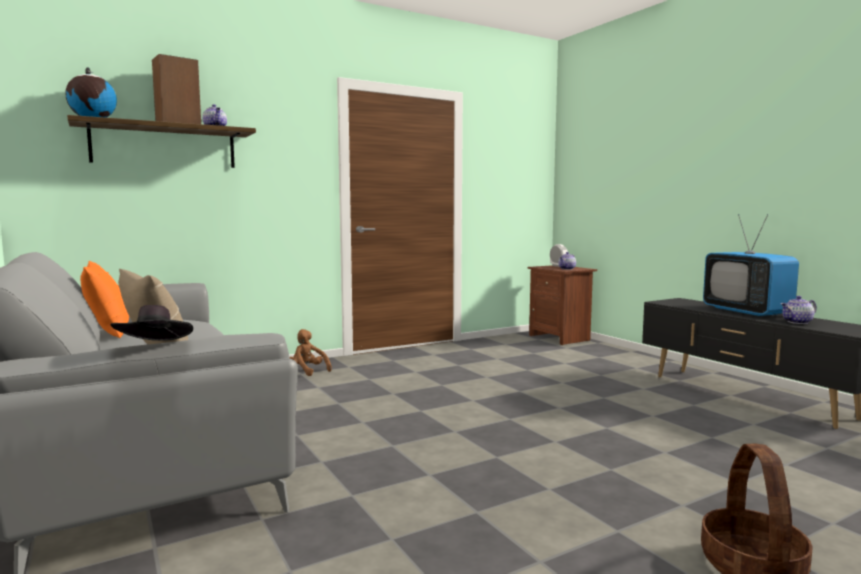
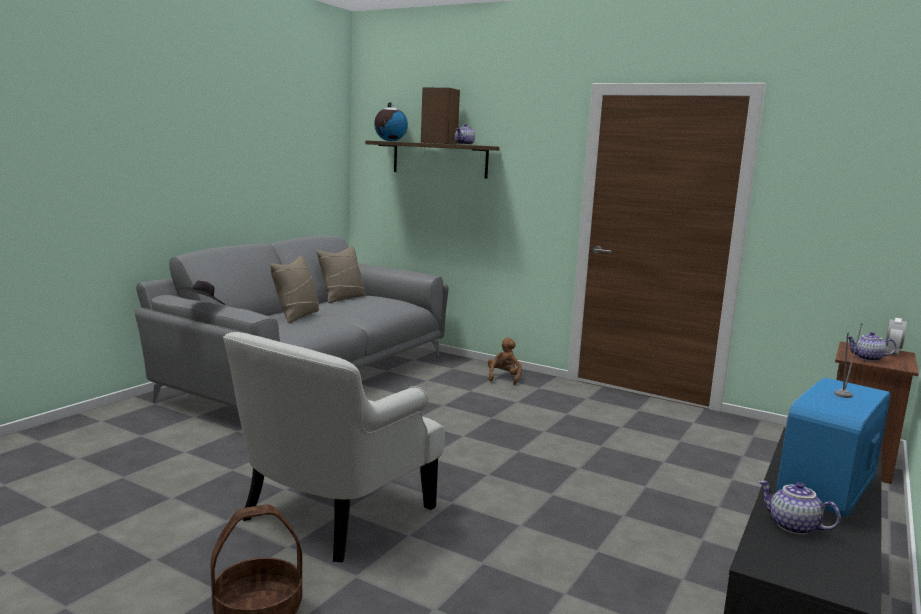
camera: 60 degrees right, 5 degrees up
orange pillow [80,261,129,338] -> beige pillow [316,246,366,303]
none -> white armchair [223,332,445,562]

